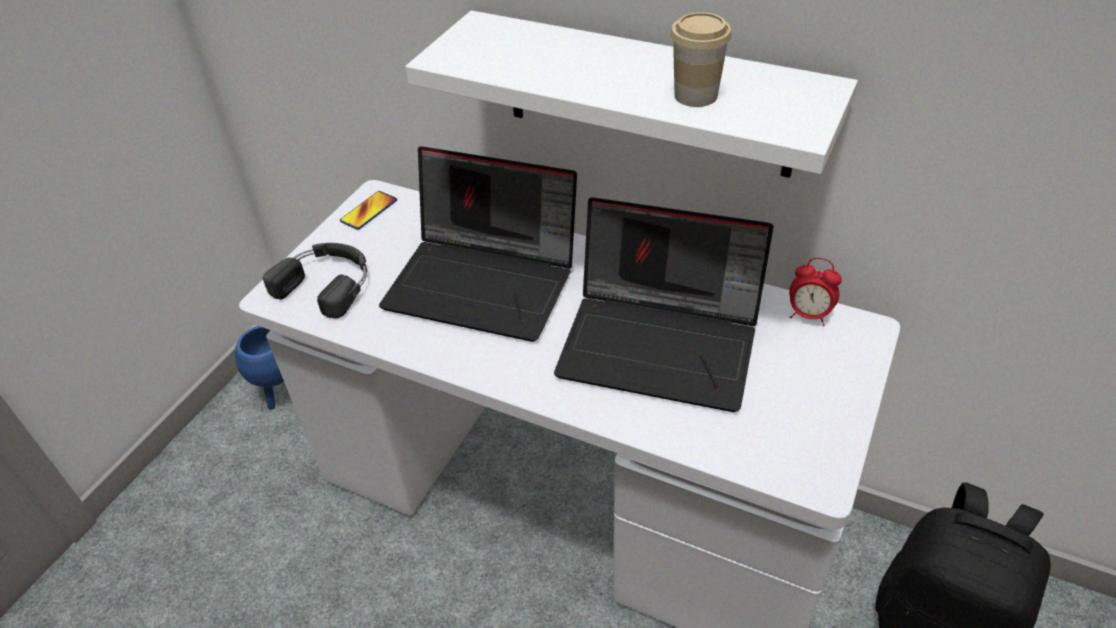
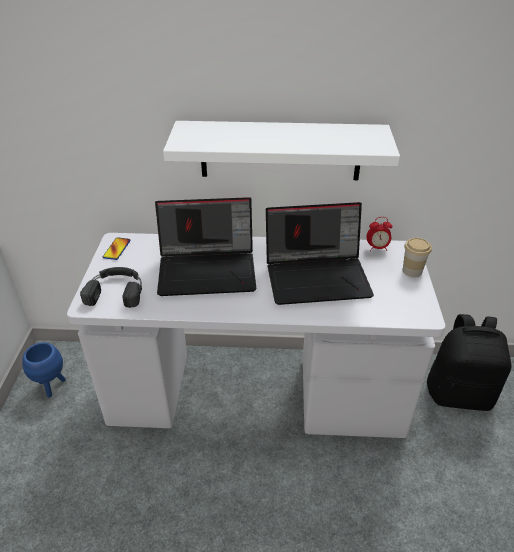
camera: 25 degrees left, 5 degrees down
cup [670,12,732,107] -> cup moved to [403,238,432,277]

